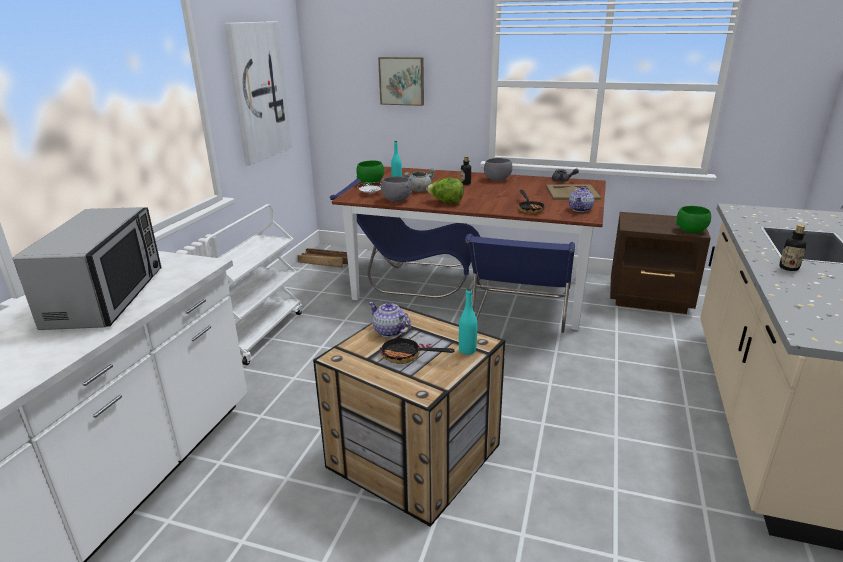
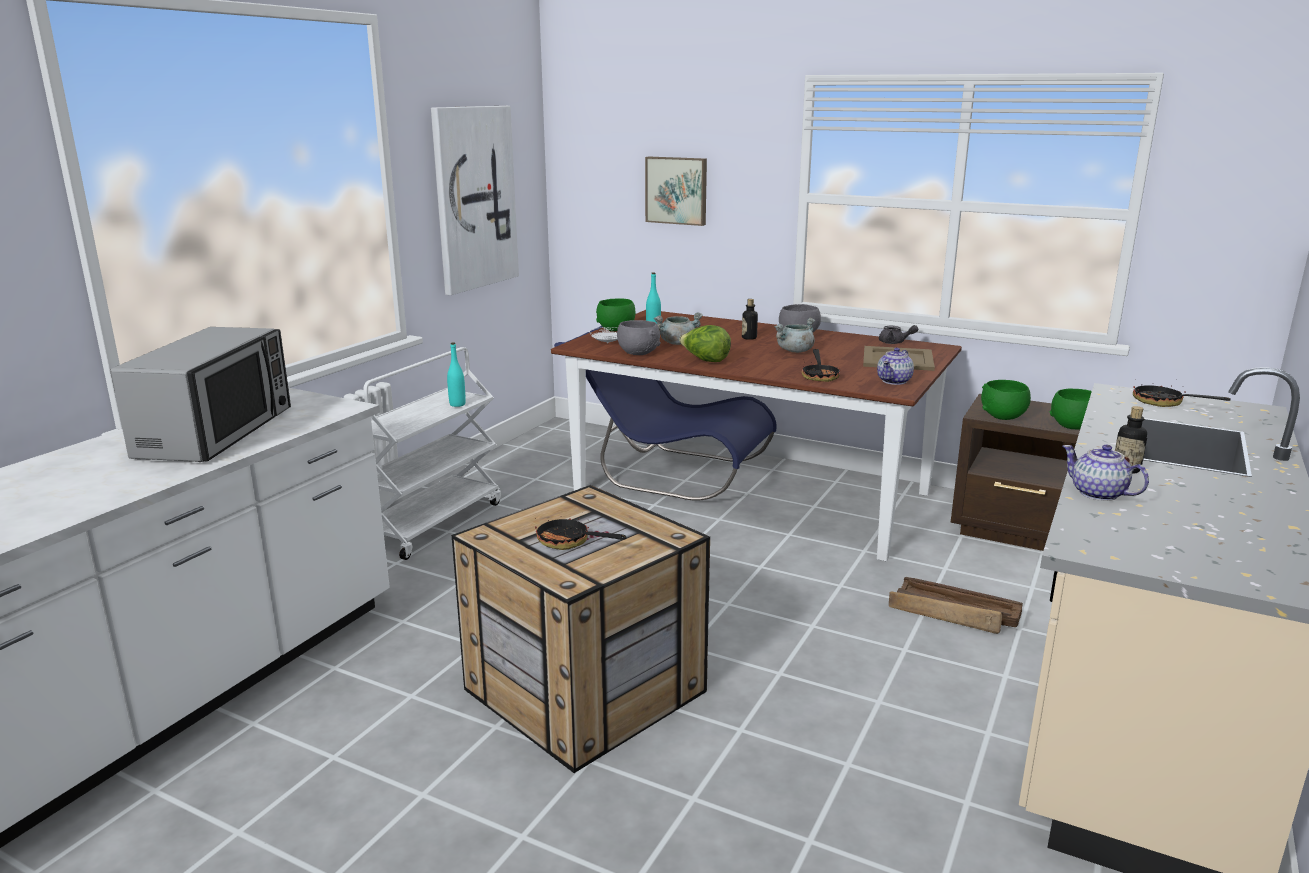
camera: 10 degrees right, 5 degrees down
crate [298,248,348,268] -> crate moved to [889,577,1023,634]
teapot [369,302,411,337] -> teapot moved to [1062,445,1149,501]
turquoise bottle [459,288,477,355] -> turquoise bottle moved to [447,342,466,407]
blue chair [465,234,575,333] -> none
none -> grey cooking pot [774,318,816,353]
none -> green bowl [981,380,1031,420]
none -> frying pan [1133,385,1231,407]

